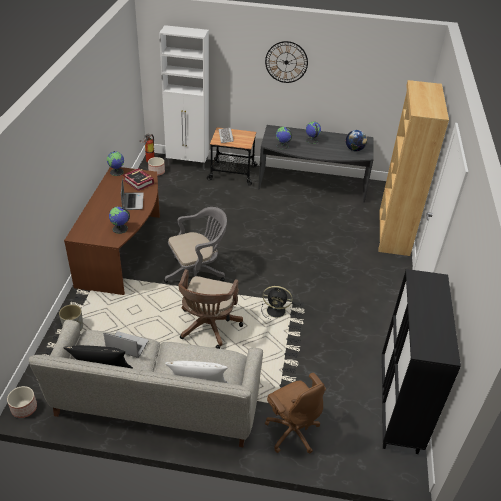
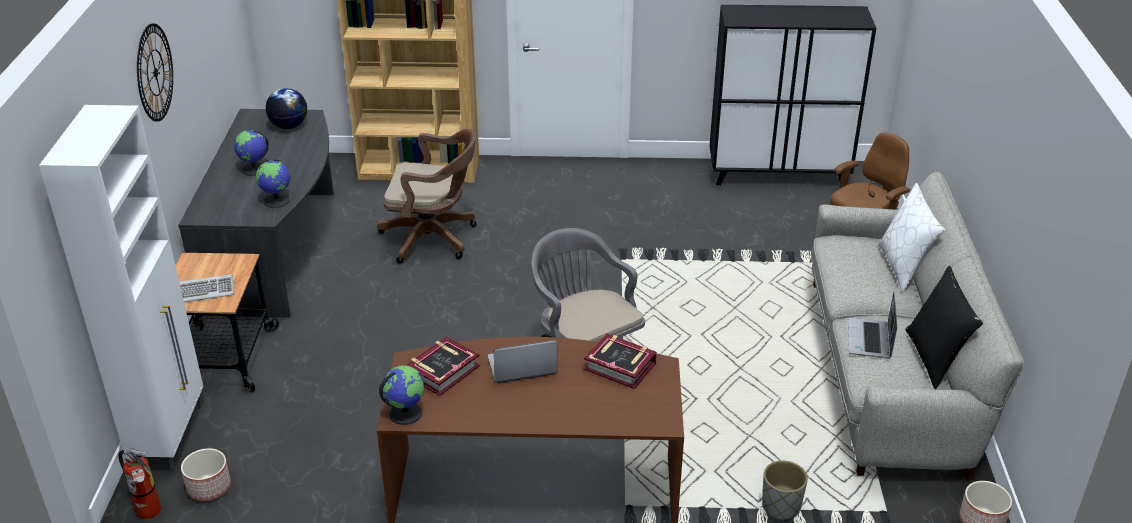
camera: 95 degrees left, 5 degrees down
globe [109,206,130,234] -> book [584,333,657,389]
brown office chair [178,269,243,349] -> brown office chair moved to [377,129,477,264]
black fan [262,286,293,320] -> none

